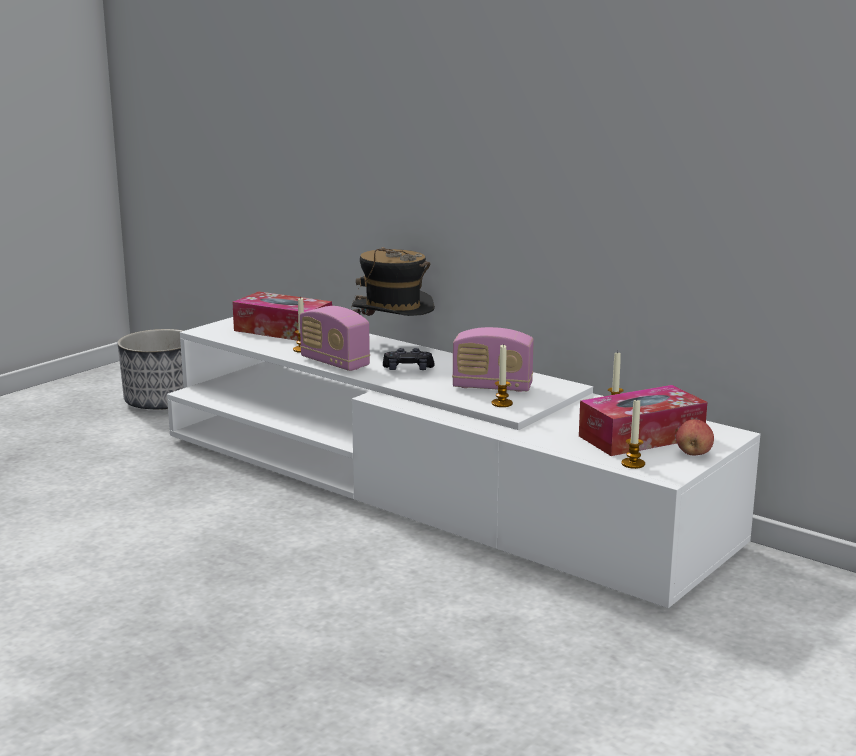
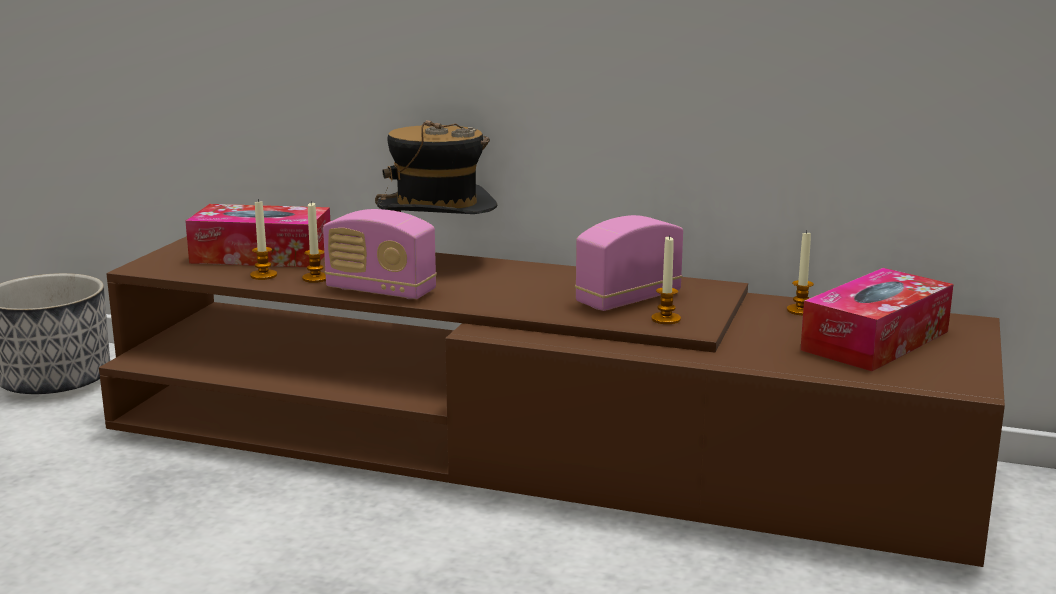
camera: 20 degrees left, 0 degrees up
white tv stand [167,317,760,608] -> brown tv stand [99,236,1005,567]
black game controller [383,348,435,370] -> none
radio [452,327,534,392] -> radio turned 150 degrees clockwise [575,215,683,311]
candle [621,400,645,469] -> candle moved to [250,199,277,280]
apple [676,419,714,455] -> none

